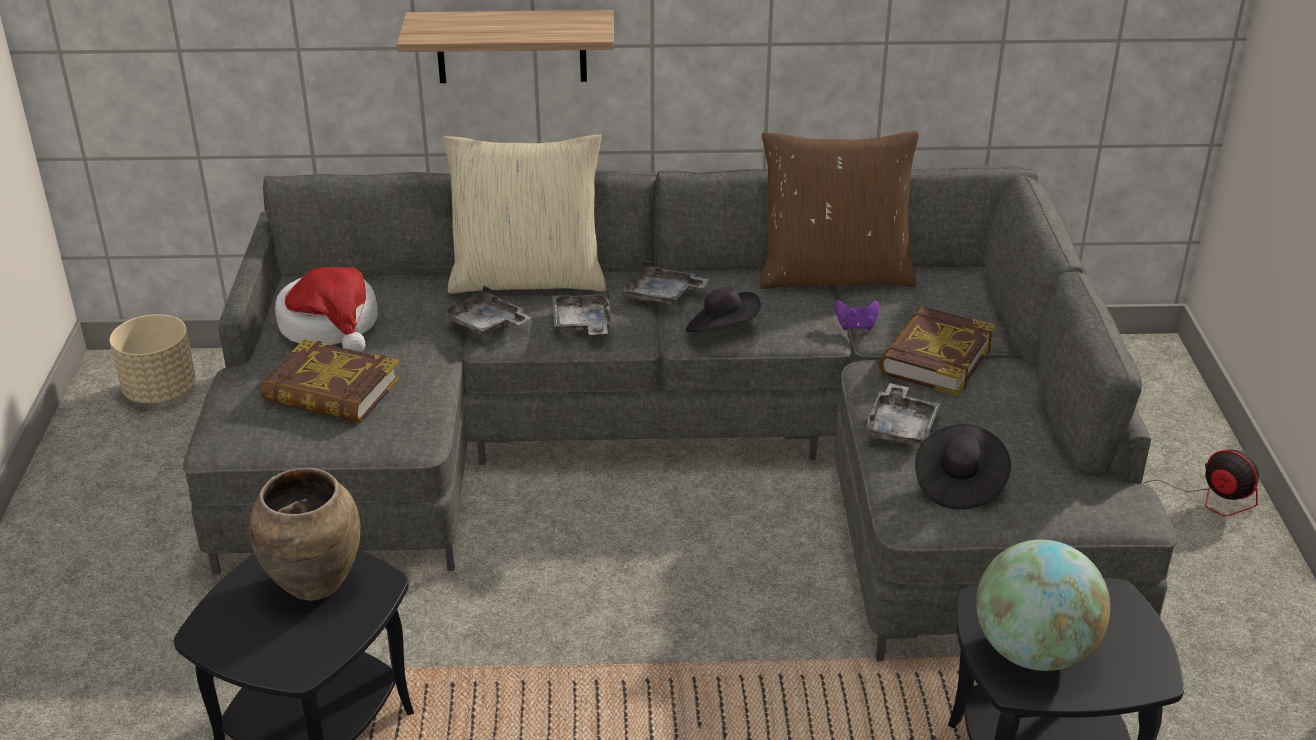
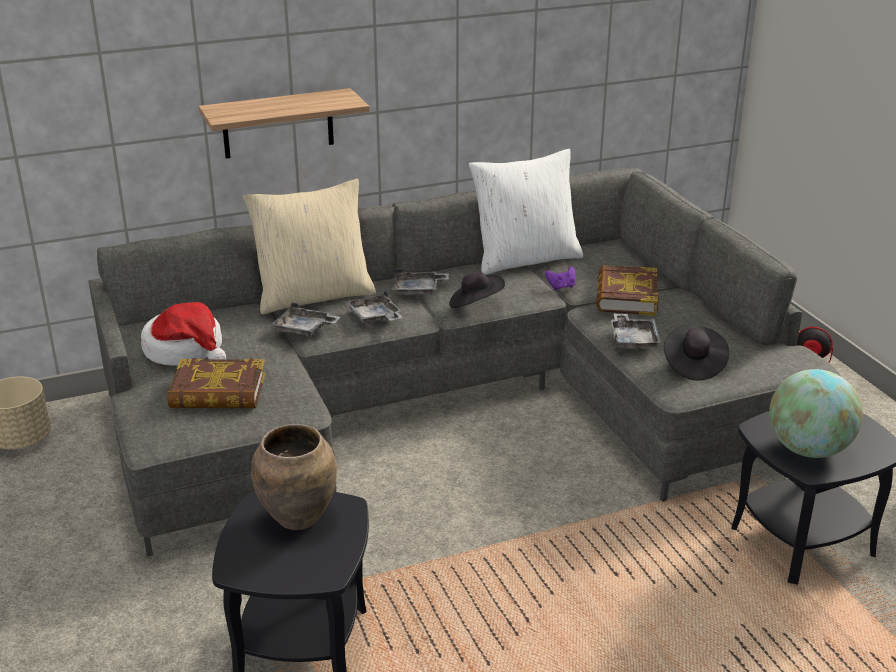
camera: 20 degrees left, 5 degrees down
brown pillow [760,131,919,289] -> white pillow [469,149,583,275]

